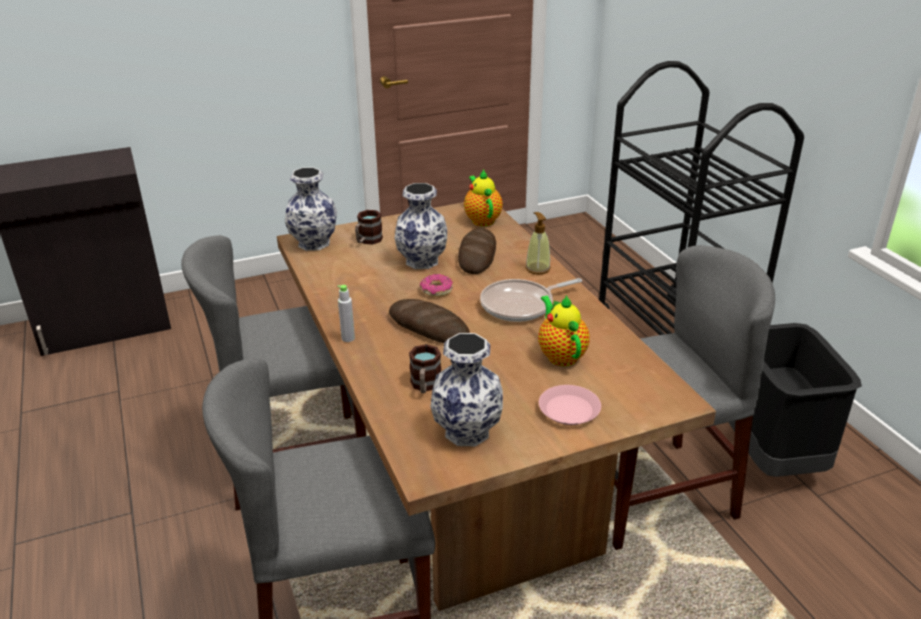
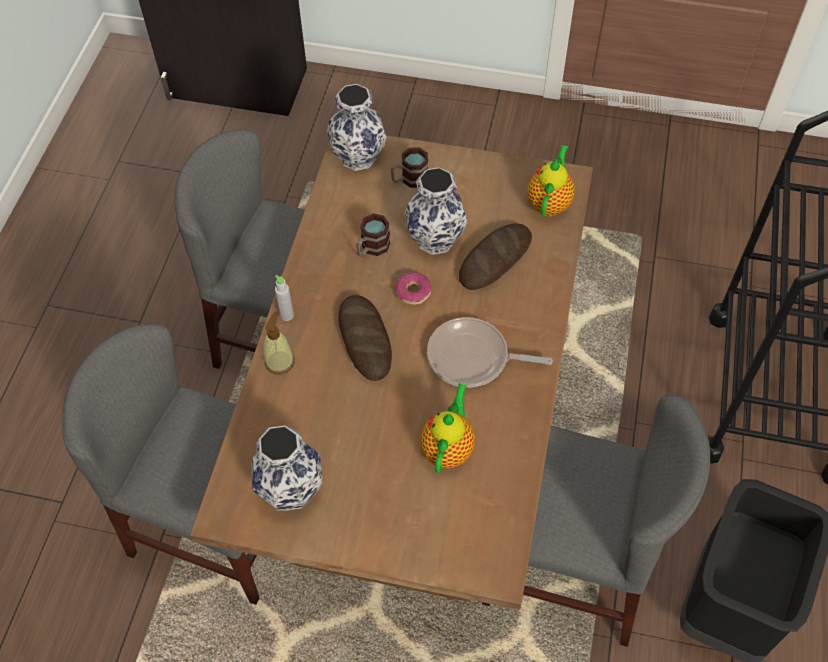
camera: 35 degrees right, 25 degrees up
mug [409,344,441,393] -> mug moved to [356,213,390,257]
soap dispenser [525,212,551,274] -> soap dispenser moved to [264,311,295,374]
pink plate [539,385,601,425] -> none

